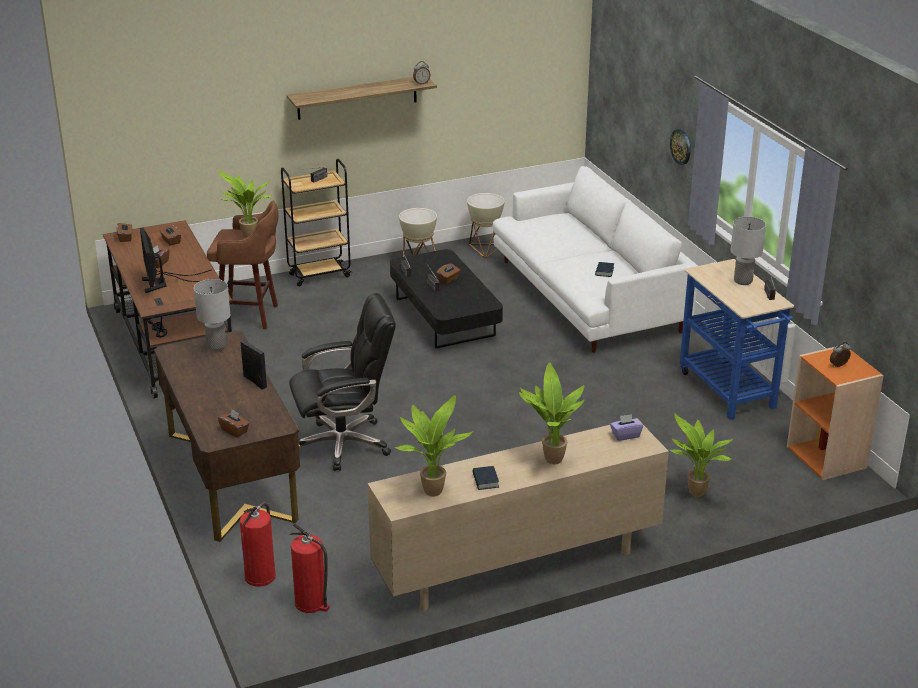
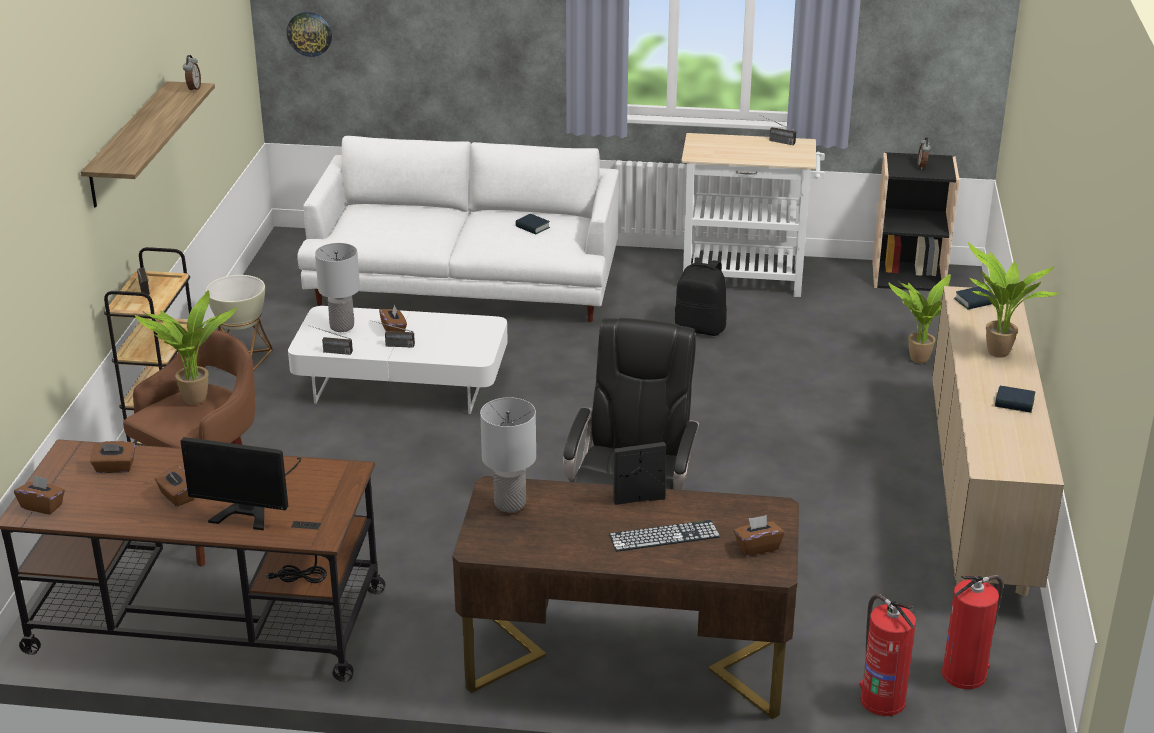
camera: 60 degrees left, 0 degrees up
black coffee table [390,249,503,349] -> white coffee table [288,306,508,414]
potted plant [395,395,473,497] -> none
planter [467,193,505,258] -> none
purple tissue box [610,414,643,441] -> book [954,286,996,309]
wall clock [670,129,691,165] -> wall clock moved to [287,12,332,57]
blue cart [680,259,794,420] -> white cart [682,133,825,297]
grey table lamp [730,217,766,285] -> grey table lamp moved to [315,243,360,332]
orange bookcase [787,345,884,480] -> black bookcase [873,152,960,291]
none -> keyboard [609,520,720,552]
none -> black backpack [675,258,727,336]

